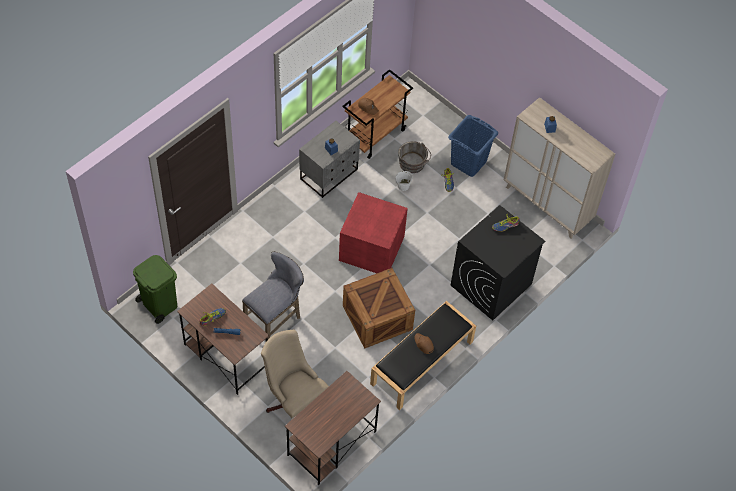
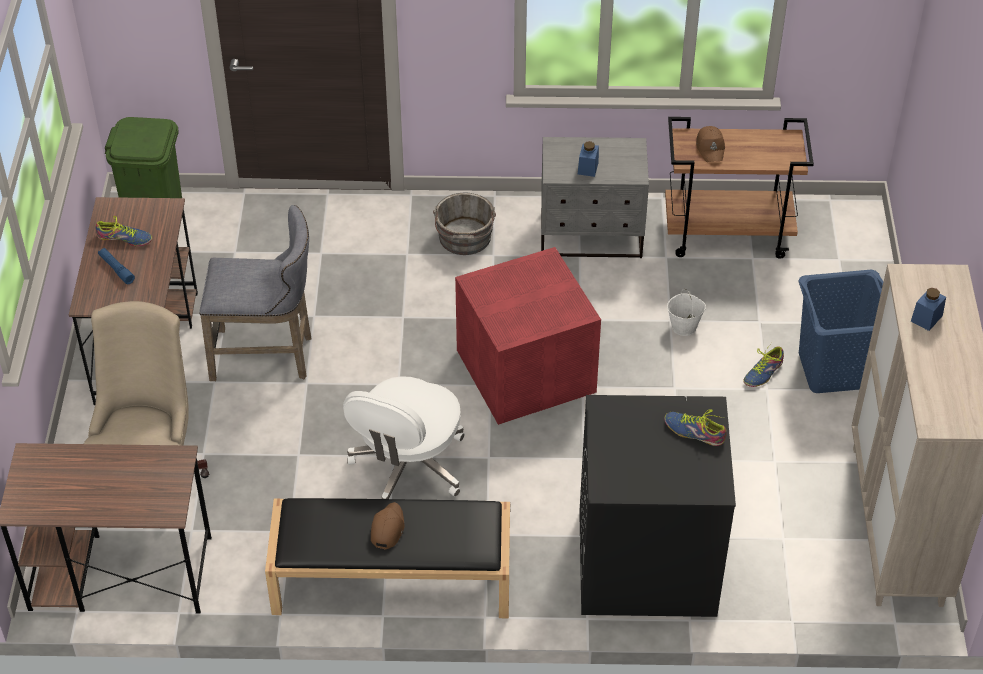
camera: 50 degrees right, 10 degrees down
crate [343,268,415,349] -> white office chair [343,376,465,499]
grey bucket [398,141,431,173] -> grey bucket moved to [433,193,496,255]

